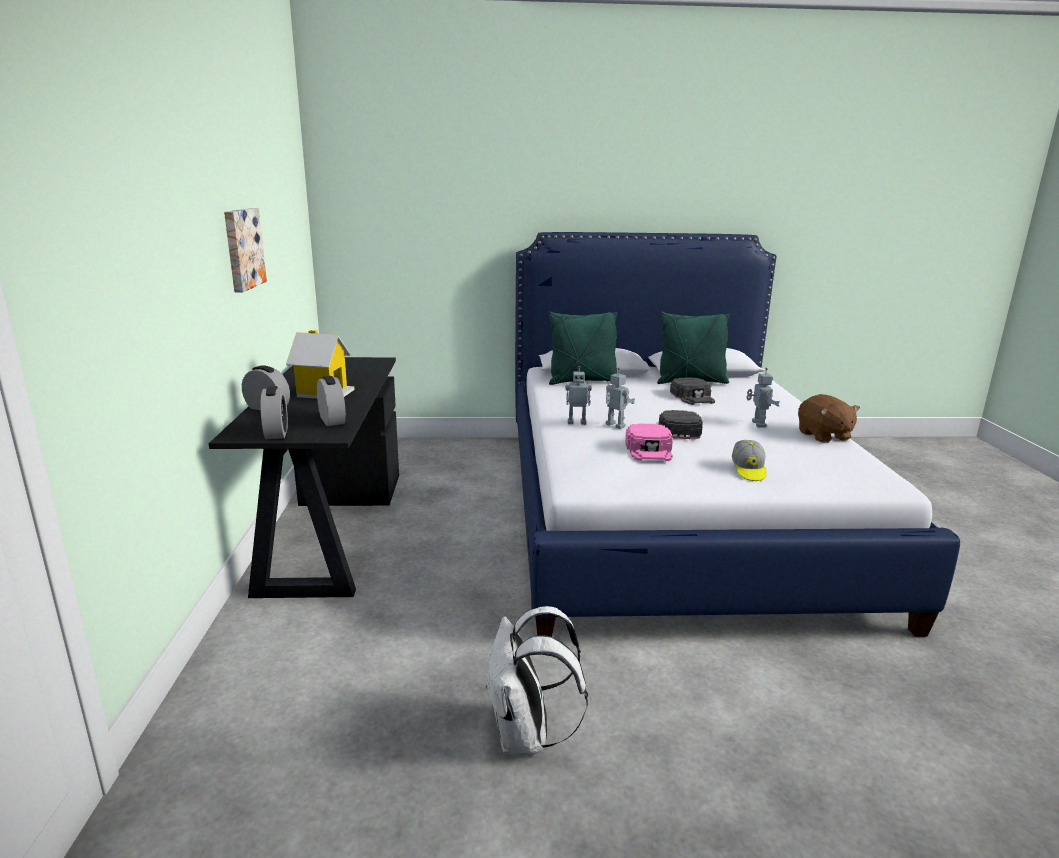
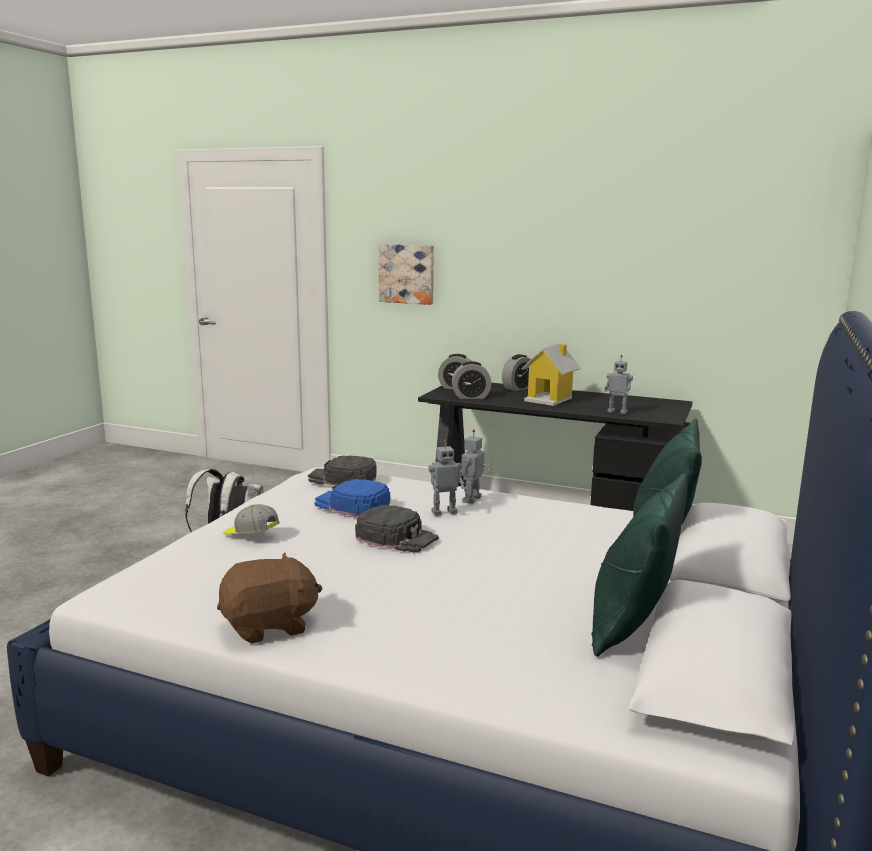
camera: 115 degrees right, 5 degrees down
picture [224,208,267,292] -> picture moved to [379,244,434,305]
pink cap [625,424,673,461] -> blue cap [314,479,390,516]
black cap [670,377,715,405] -> black cap moved to [308,455,377,486]
toy robot [747,368,780,428] -> toy robot moved to [604,355,633,414]
brown plush toy [798,394,860,443] -> brown plush toy turned 150 degrees clockwise [217,553,322,644]

